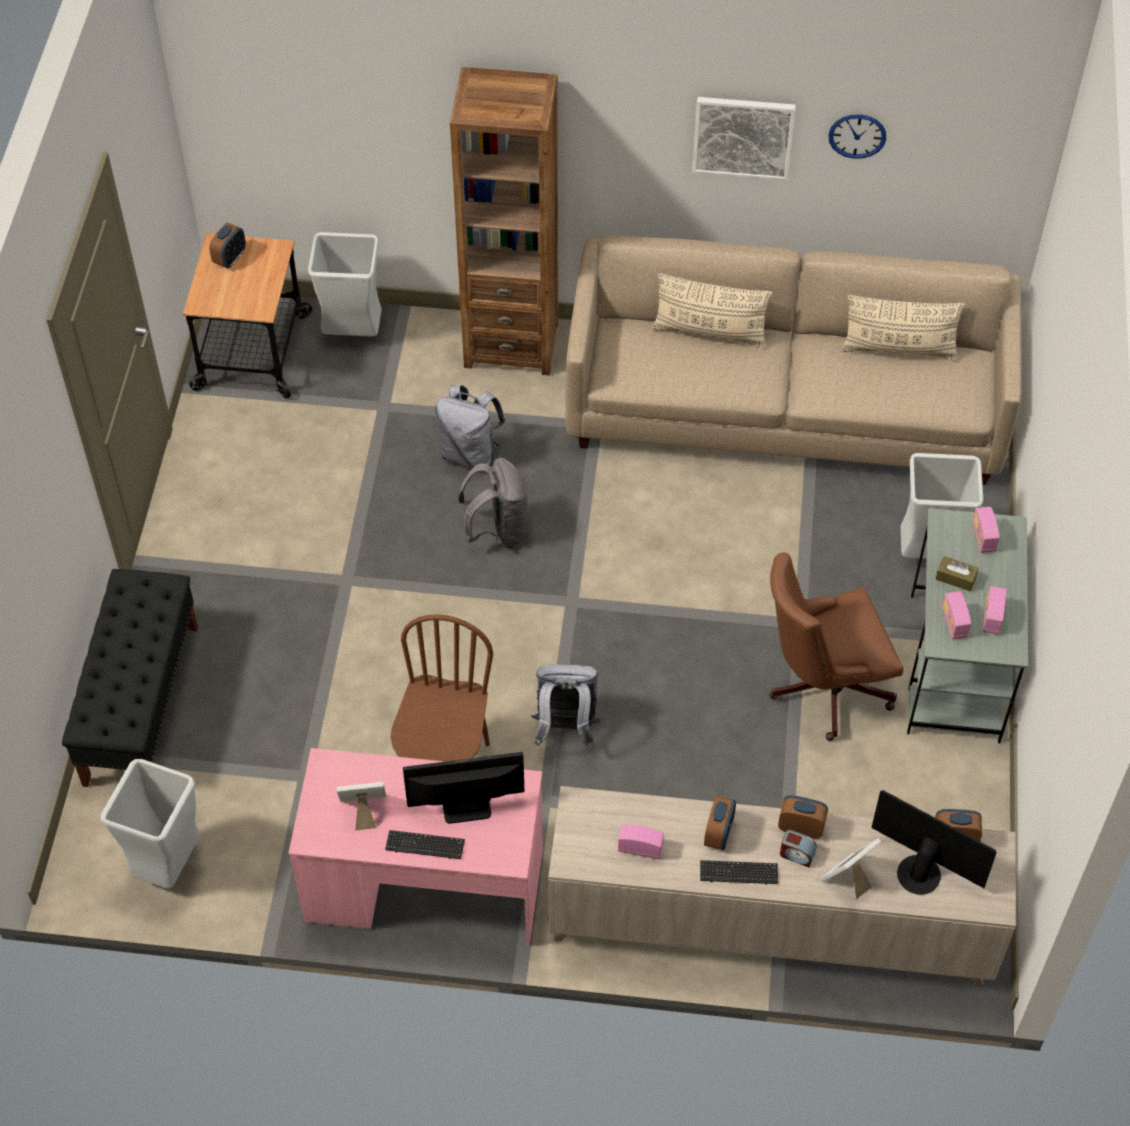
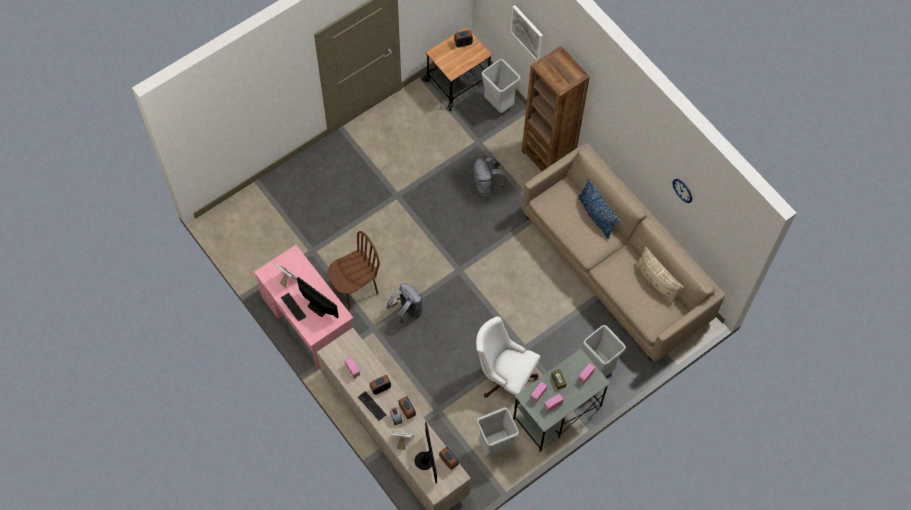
camera: 45 degrees right, 10 degrees up
black bench [62,569,198,787] -> none
grey trash can [101,759,199,888] -> grey trash can moved to [477,408,519,457]
grey backpack [458,458,528,548] -> none
beige pillow [652,273,773,348] -> blue pillow [577,179,620,239]
picture [692,97,796,181] -> picture moved to [510,5,543,61]
brown office chair [769,552,904,741] -> white office chair [476,316,540,405]

